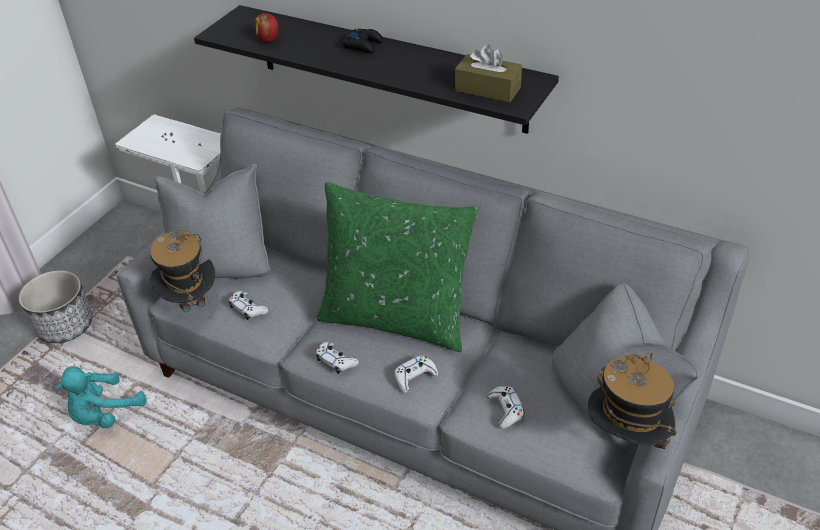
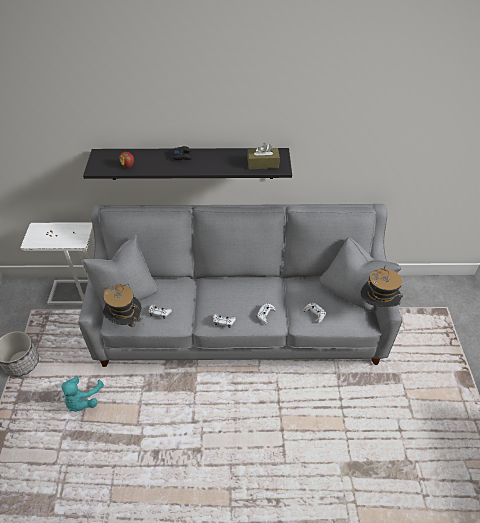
camera: 30 degrees left, 5 degrees up
green pillow [317,182,479,352] -> none

